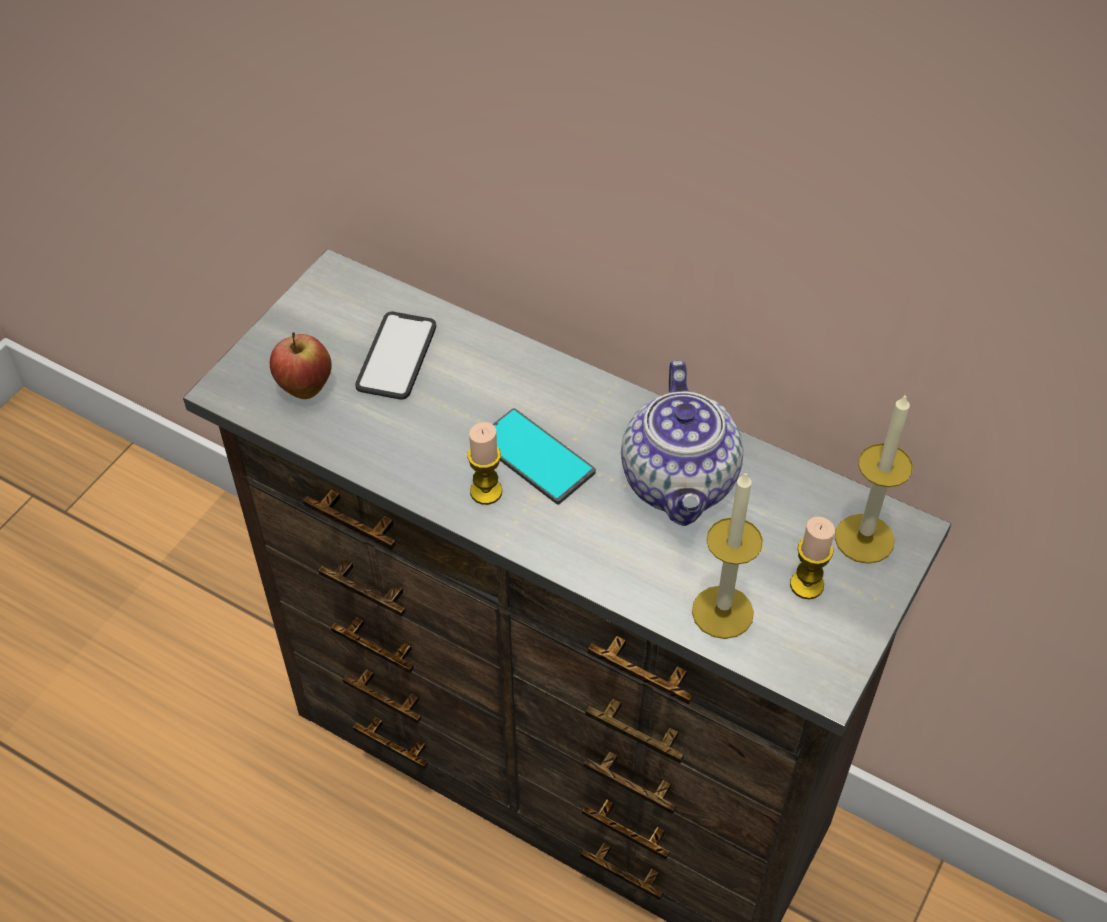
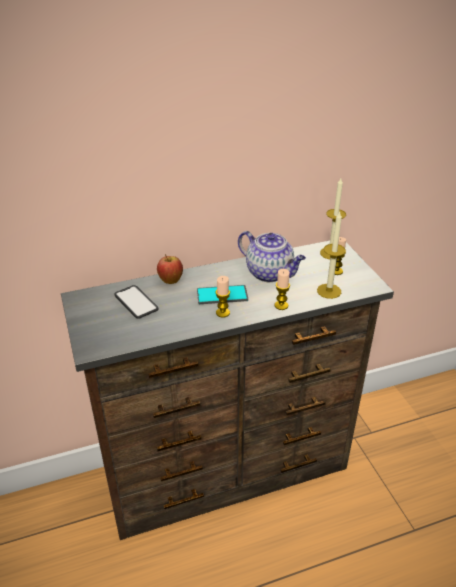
camera: 50 degrees left, 15 degrees down
apple [270,332,332,399] -> apple moved to [157,254,183,284]
none -> candle [274,269,290,310]

